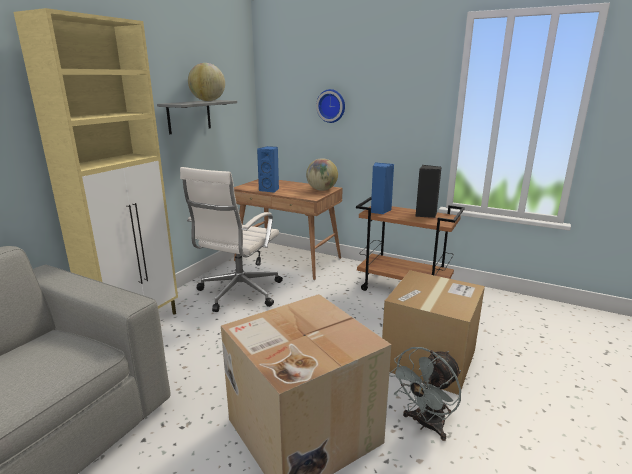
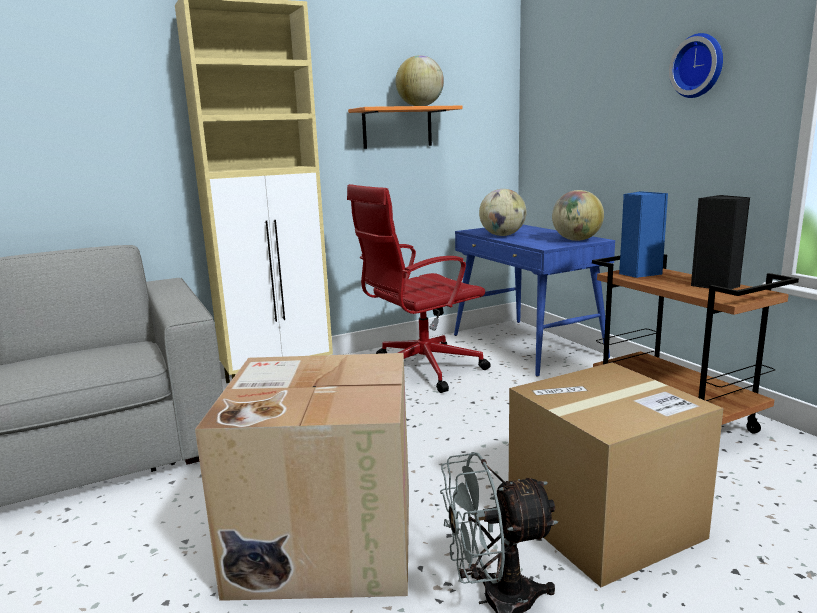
camera: 35 degrees right, 5 degrees down
grey shelf [157,100,237,134] -> orange shelf [348,106,462,149]
white office chair [180,167,283,312] -> red office chair [347,184,491,393]
brown desk [234,179,343,280] -> blue desk [454,225,615,377]
blue speaker [257,146,279,193] -> globe [479,189,527,236]
wall clock [316,89,345,123] -> wall clock moved to [669,33,723,98]

